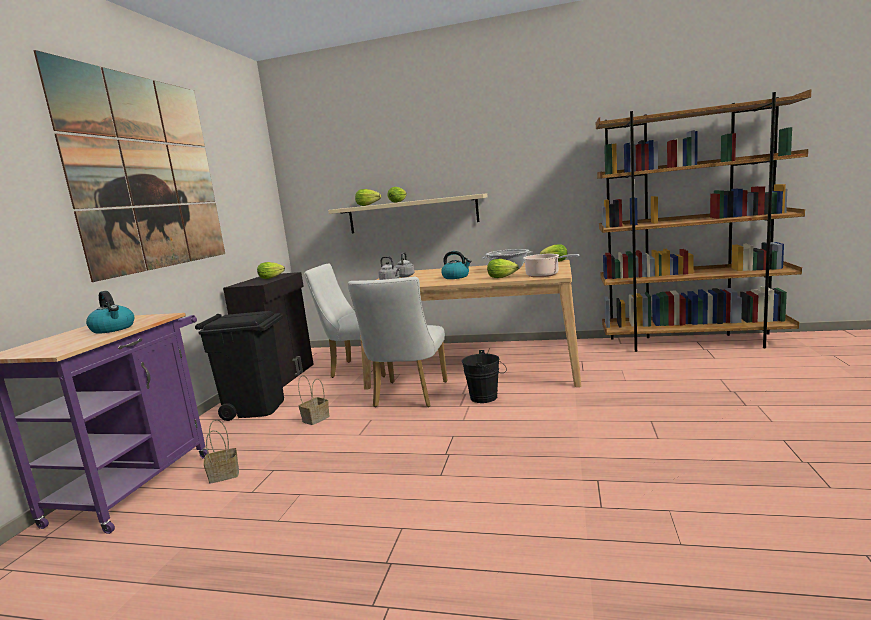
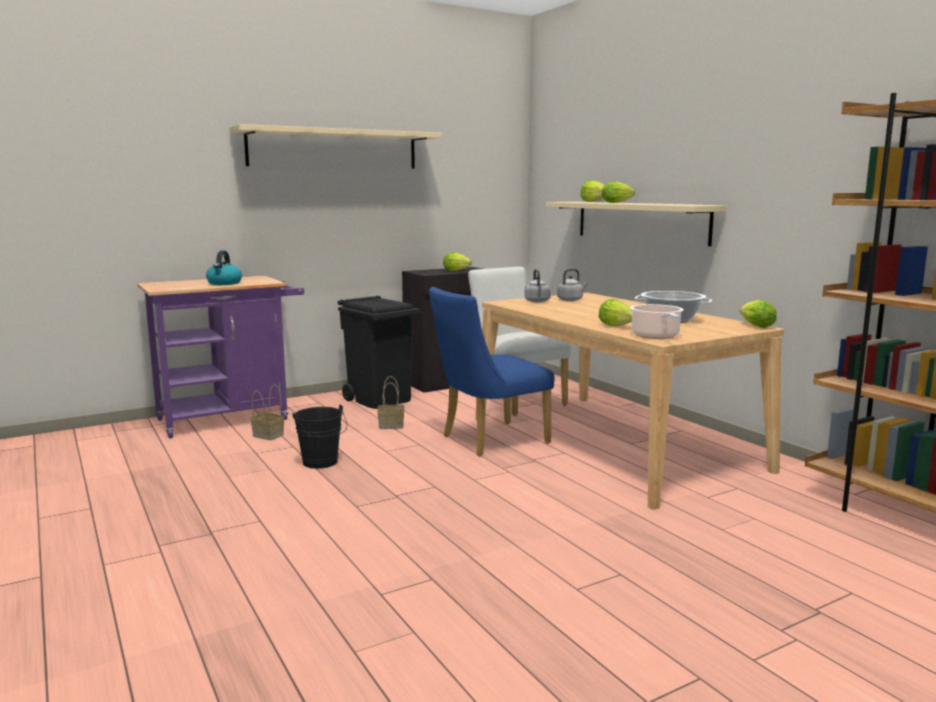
camera: 45 degrees right, 0 degrees up
picture [34,50,225,282] -> beige shelf [229,124,442,169]
white chair [348,277,448,407] -> blue chair [429,287,555,456]
kettle [441,251,471,279] -> none
black bucket [462,350,507,403] -> black bucket moved to [292,405,347,469]

